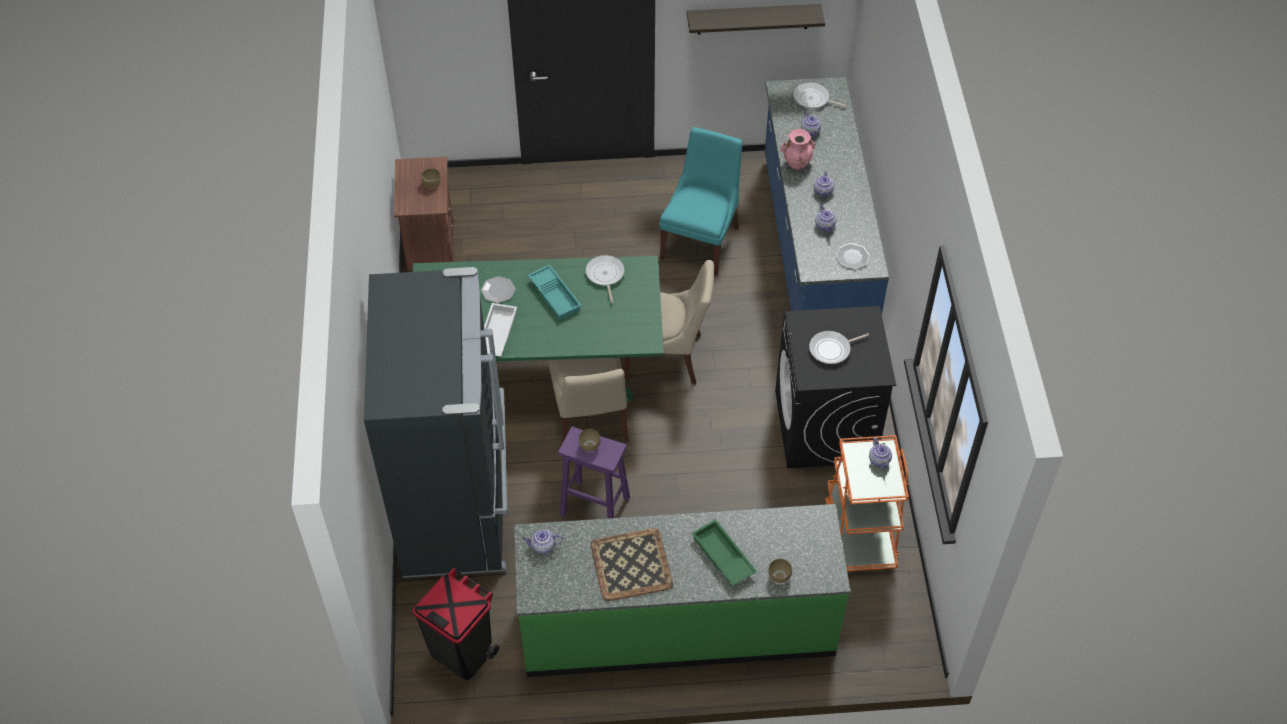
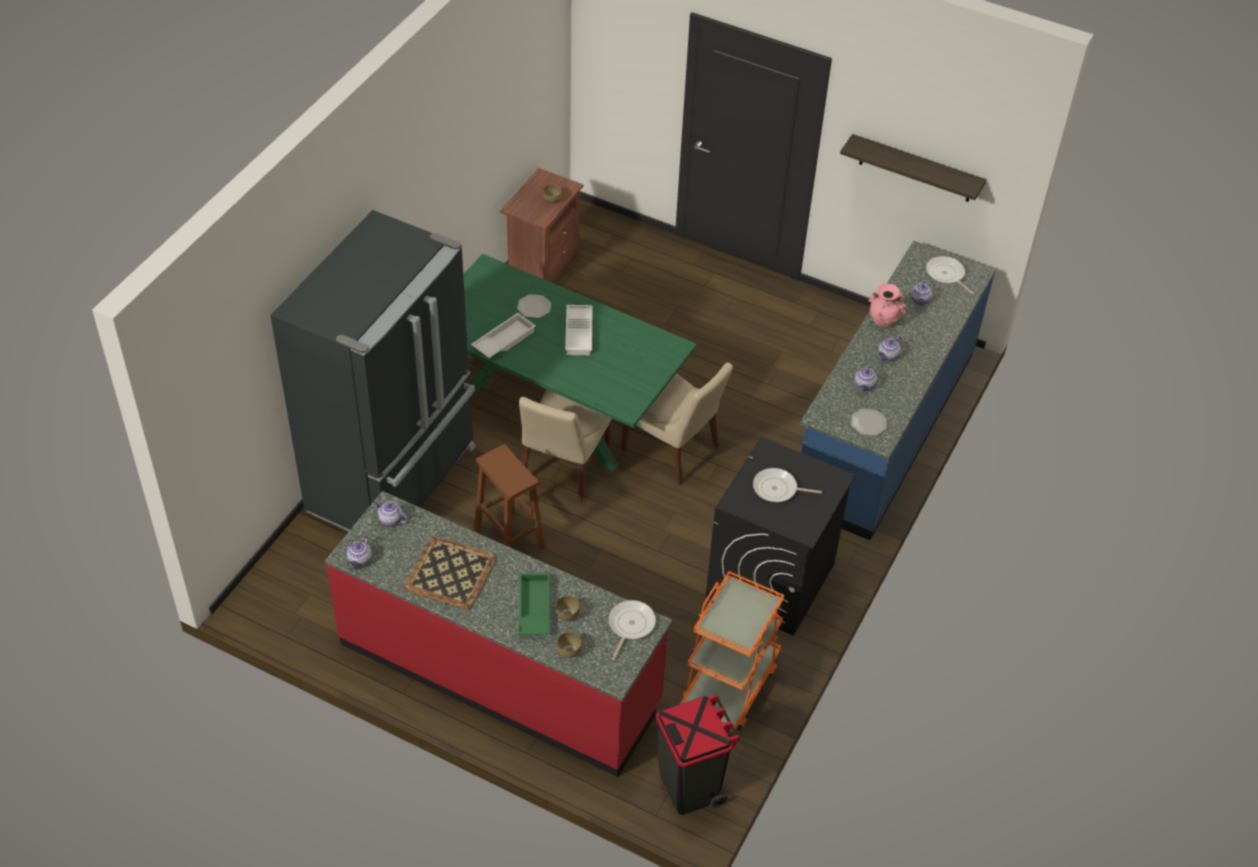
camera: 30 degrees right, 5 degrees down
black trash can [412,568,499,680] -> black trash can moved to [656,694,740,815]
green counter [514,504,851,677] -> red counter [325,491,672,777]
turquoise tray [528,265,582,320] -> white tray [565,305,593,355]
purple stool [558,427,630,518] -> brown stool [474,444,545,550]
brown bowl [579,429,601,451] -> brown bowl moved to [556,596,580,621]
frying pan [586,255,625,303] -> frying pan moved to [609,600,656,660]
turquoise chair [659,127,742,276] -> none
teapot [869,438,892,469] -> teapot moved to [347,535,372,568]

